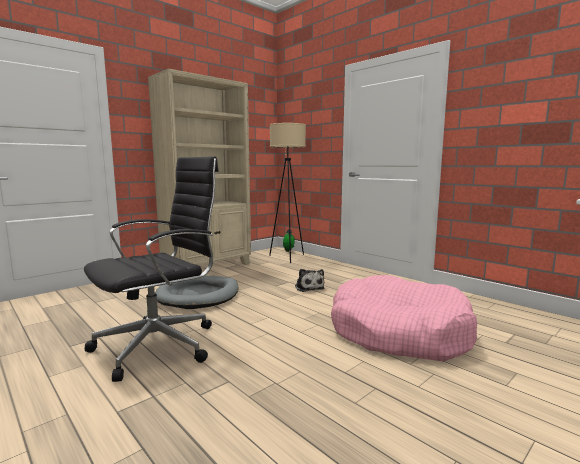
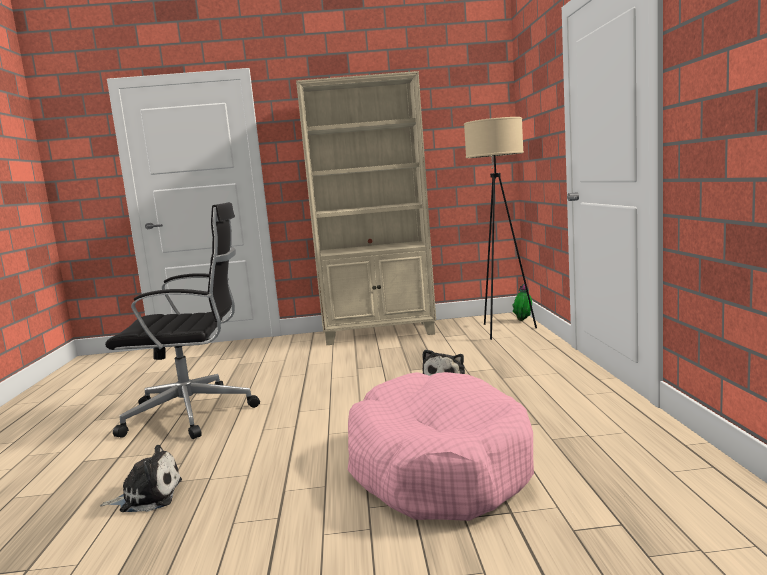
camera: 40 degrees right, 0 degrees up
grey dog bed [155,276,239,309] -> none
none -> plush toy [100,445,182,512]

